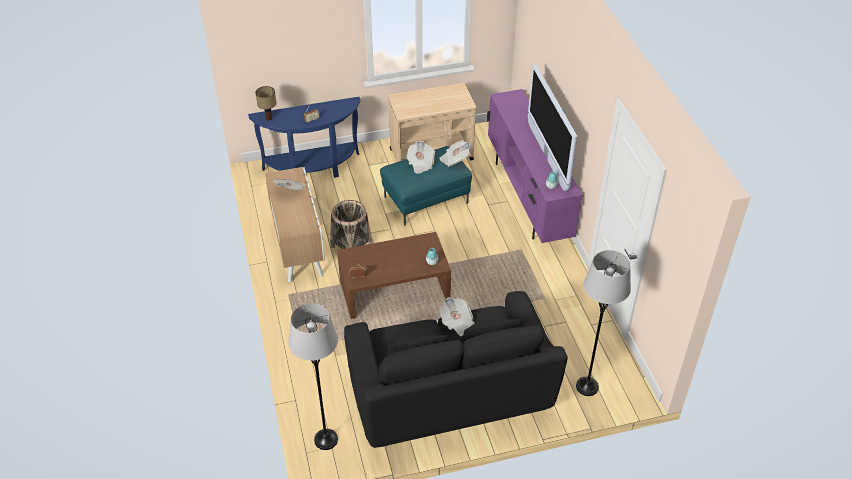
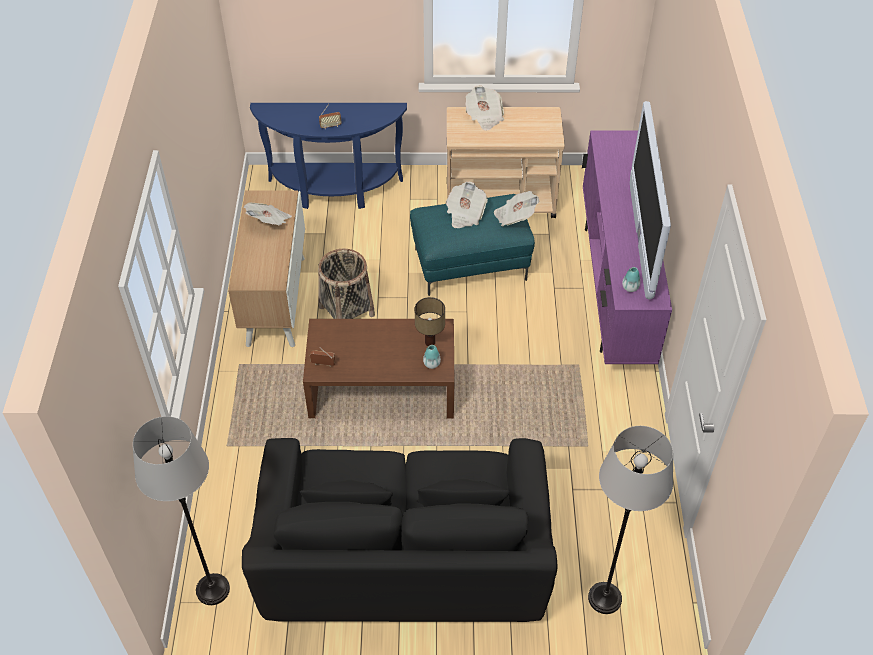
camera: 15 degrees right, 5 degrees up
table lamp [255,86,276,121] -> table lamp moved to [415,297,445,346]
newspaper [440,297,475,336] -> newspaper moved to [465,85,504,131]

